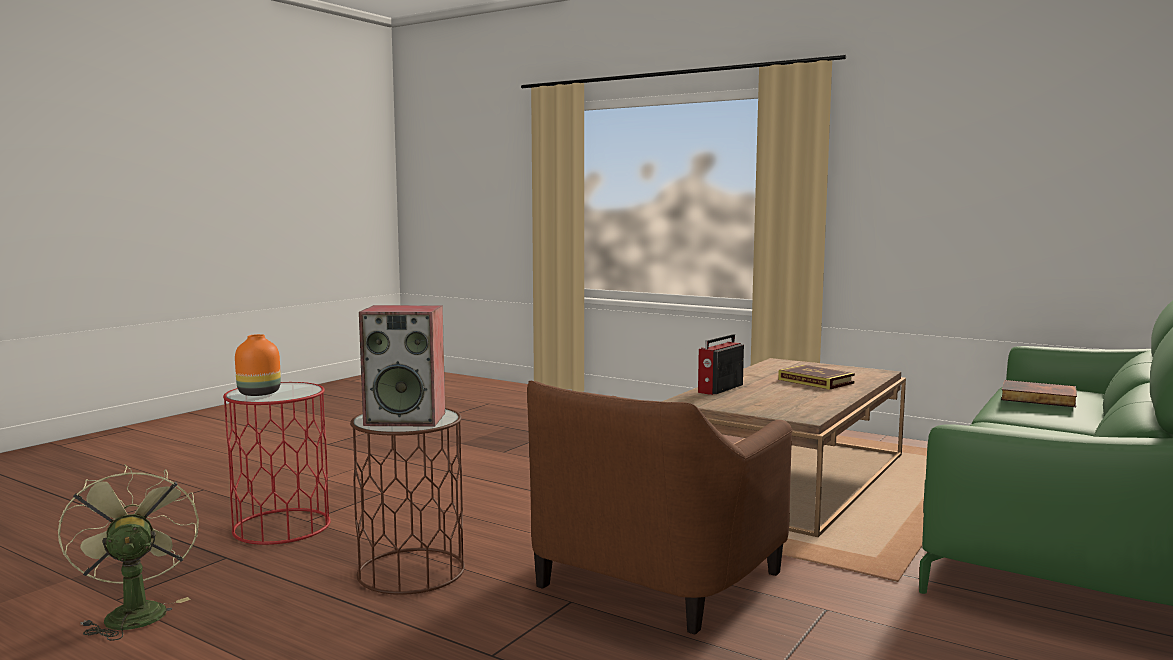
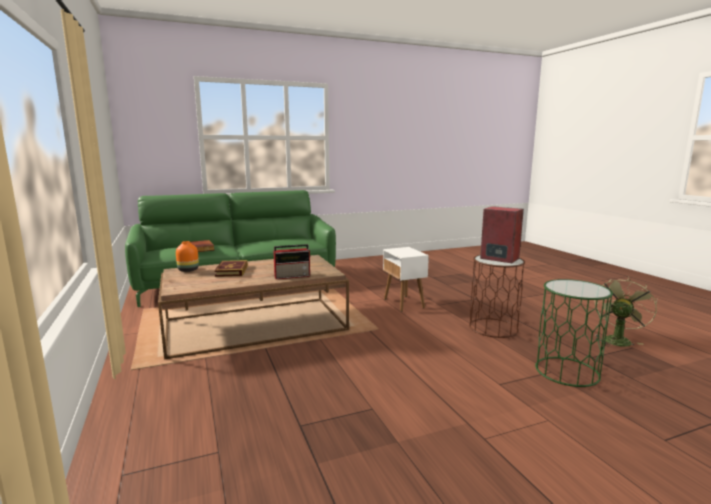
camera: 145 degrees left, 5 degrees up
green fan [58,464,199,641] -> green fan turned 150 degrees counterclockwise [595,278,657,347]
red side table [223,382,331,545] -> green side table [535,279,613,387]
orange vase [235,334,281,396] -> orange vase moved to [176,241,199,272]
brown armchair [527,381,793,634] -> white side table [383,247,429,312]

